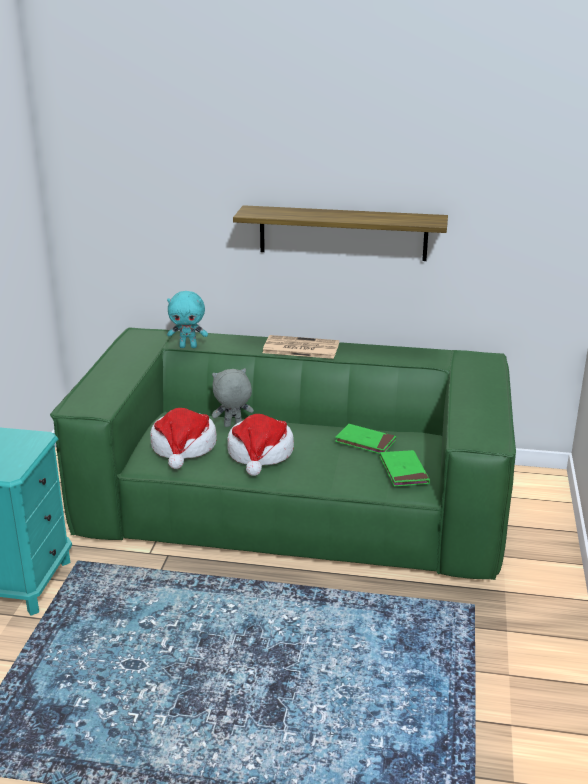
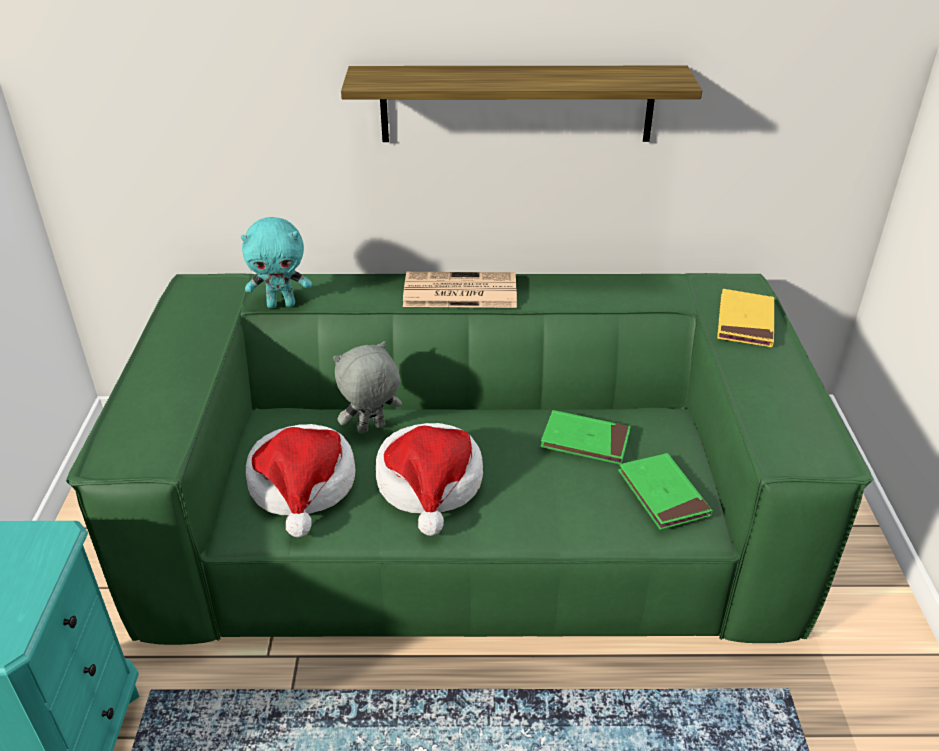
camera: 10 degrees left, 10 degrees up
none -> yellow book [717,289,774,347]

